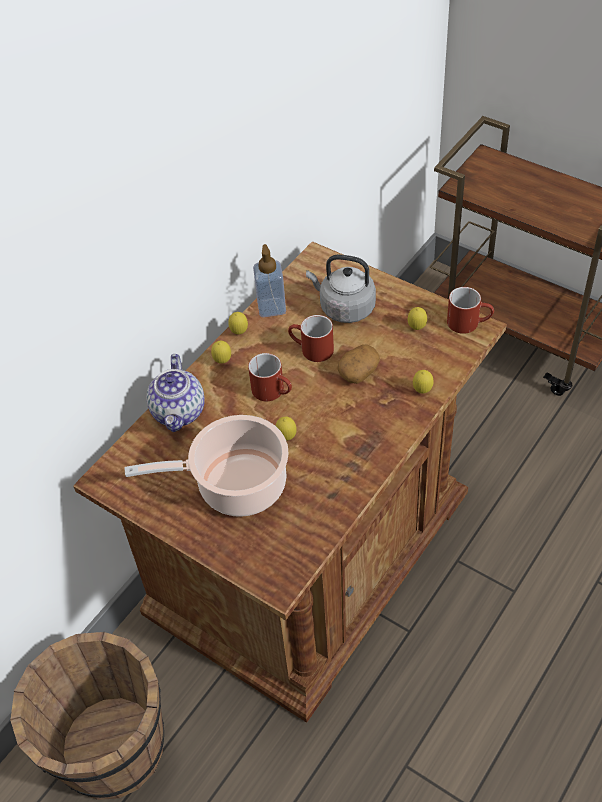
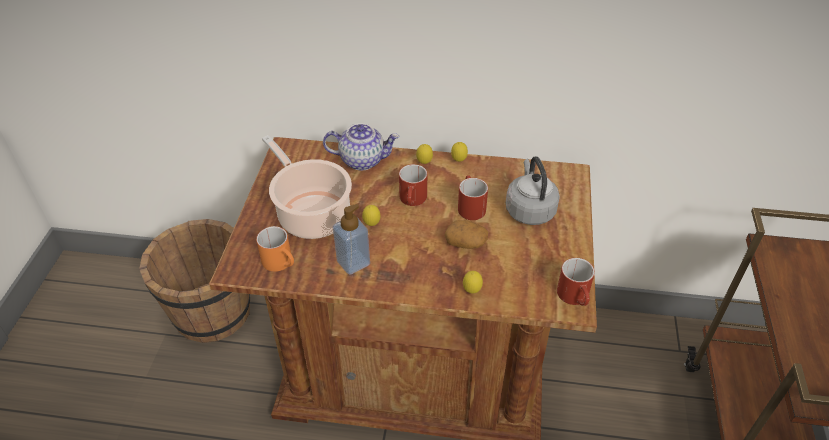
camera: 60 degrees right, 5 degrees down
teapot [147,354,205,432] -> teapot turned 150 degrees counterclockwise [323,123,399,170]
soap dispenser [253,244,286,317] -> soap dispenser moved to [333,204,370,275]
lemon [408,307,427,330] -> none
none -> orange mug [256,226,294,272]

